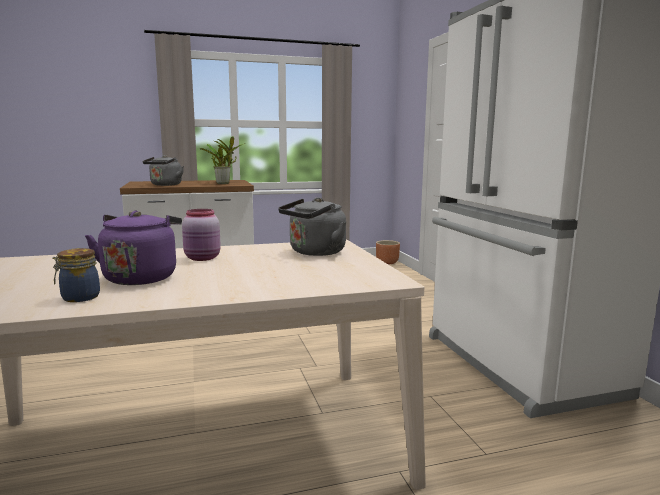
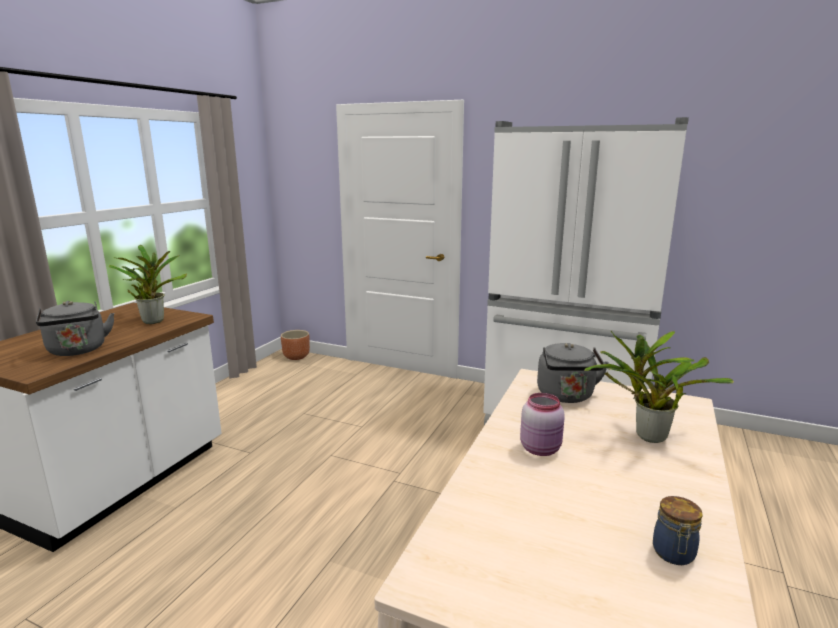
camera: 50 degrees left, 5 degrees up
purple kettle [85,211,182,285] -> none
none -> potted plant [584,331,734,443]

